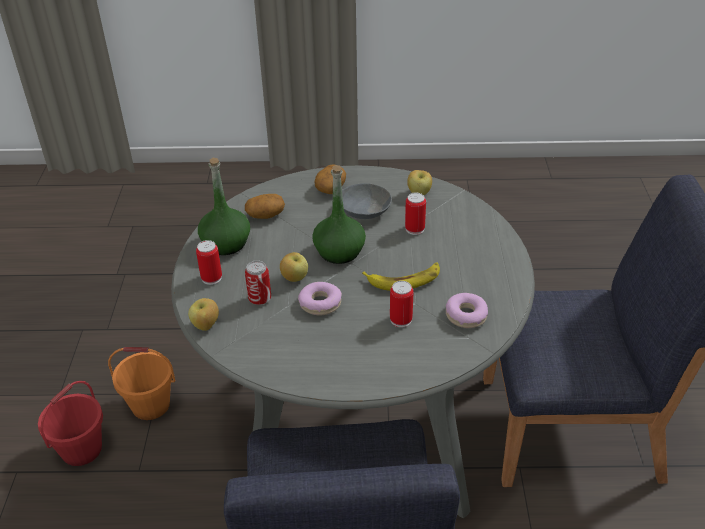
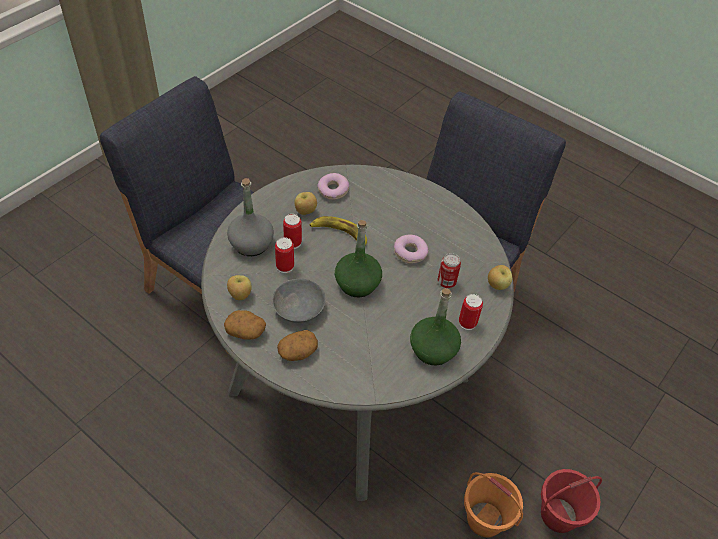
camera: 145 degrees left, 10 degrees up
potato [245,194,285,219] -> potato moved to [224,310,266,340]
apple [280,252,308,282] -> apple moved to [294,192,317,215]
can [390,281,414,327] -> can moved to [283,214,302,249]
none -> grey bottle [227,178,274,256]

